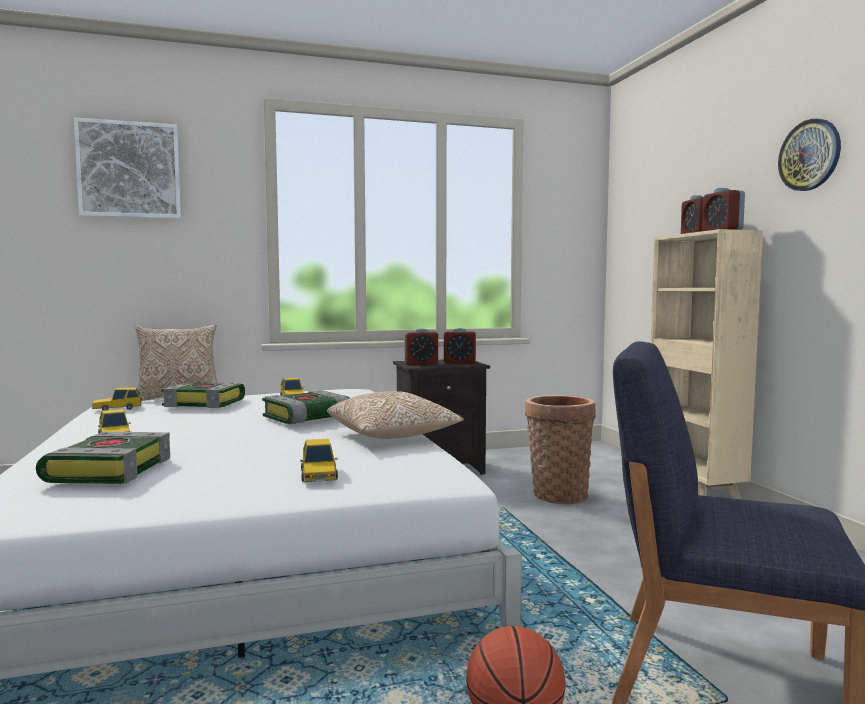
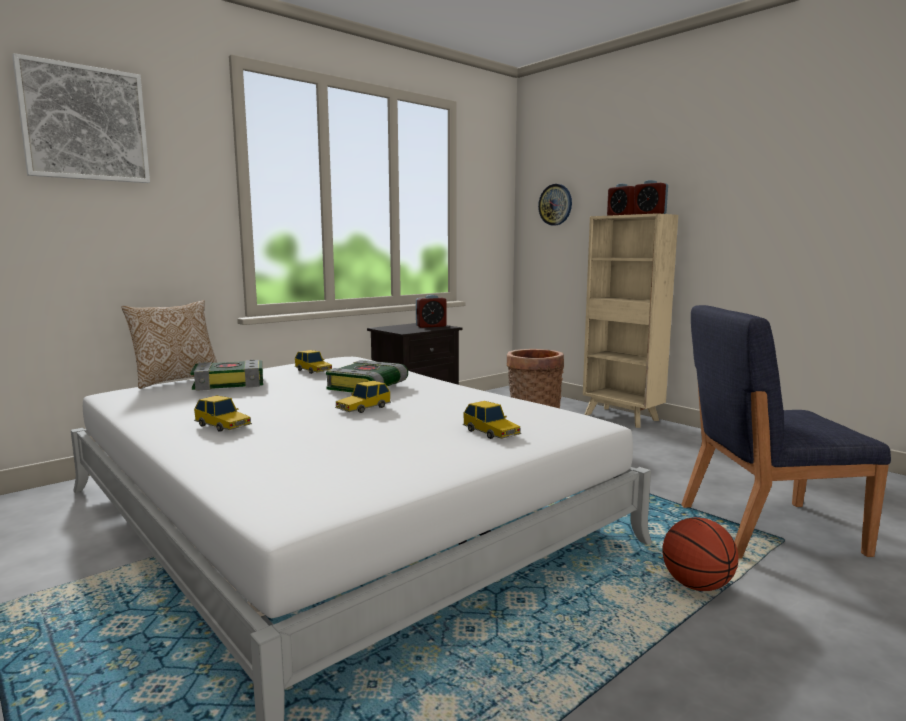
camera: 25 degrees left, 5 degrees up
book [36,432,170,484] -> none
toy car [92,387,142,411] -> toy car moved to [335,381,391,413]
pillow [327,391,464,439] -> none
alarm clock [404,329,438,365] -> none
wall clock [778,119,841,191] -> wall clock moved to [538,184,572,225]

